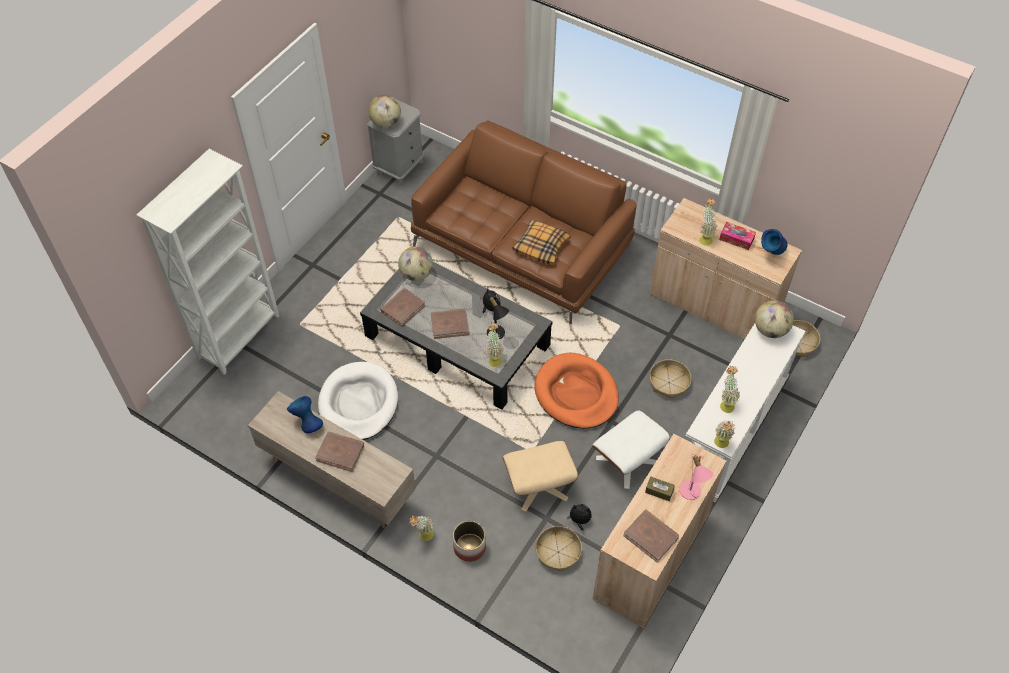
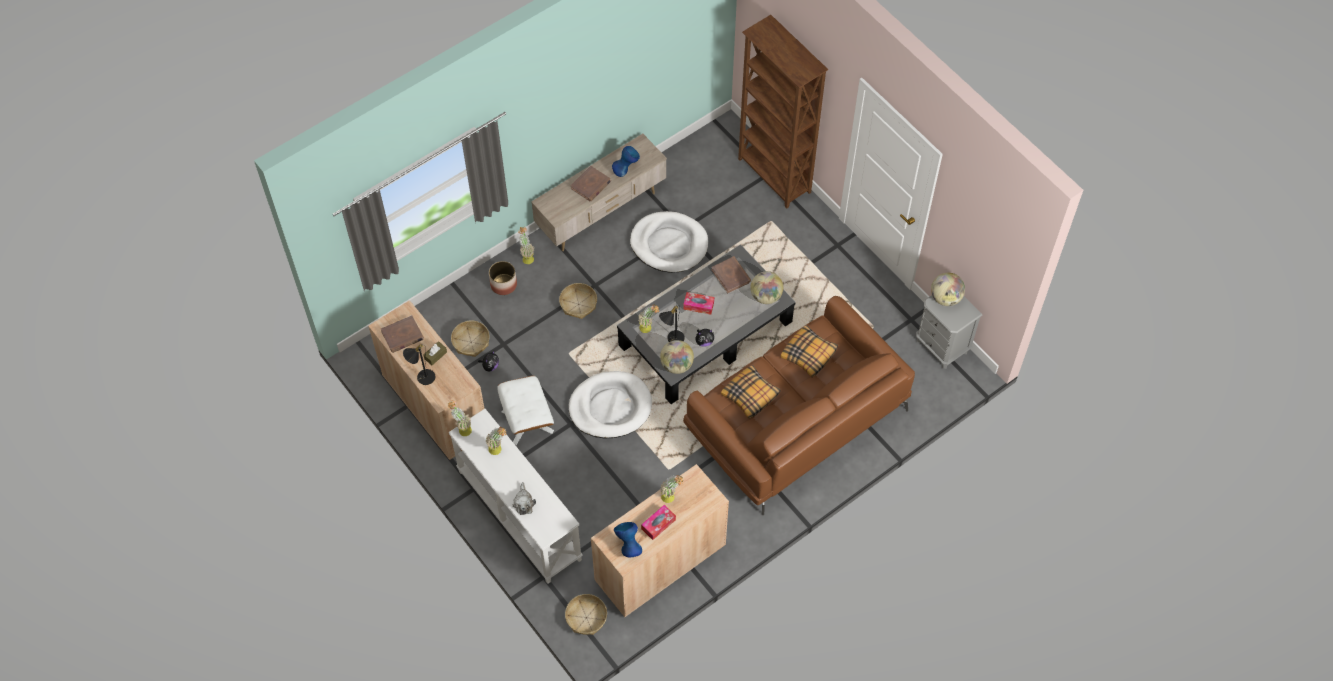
camera: 110 degrees right, 5 degrees up
white bookcase [137,149,279,375] -> brown bookcase [738,15,828,209]
brown book [431,309,469,339] -> tissue box [683,292,714,315]
beige ottoman [502,441,578,512] -> none
orange dog bed [534,352,619,429] -> white dog bed [569,371,652,438]
basket [650,359,691,399] -> basket moved to [559,283,597,319]
pink table lamp [679,455,713,500] -> black table lamp [403,344,435,385]
globe [755,300,794,338] -> globe moved to [660,340,694,374]
none -> plush toy [513,482,536,515]
none -> pillow [780,325,838,378]

